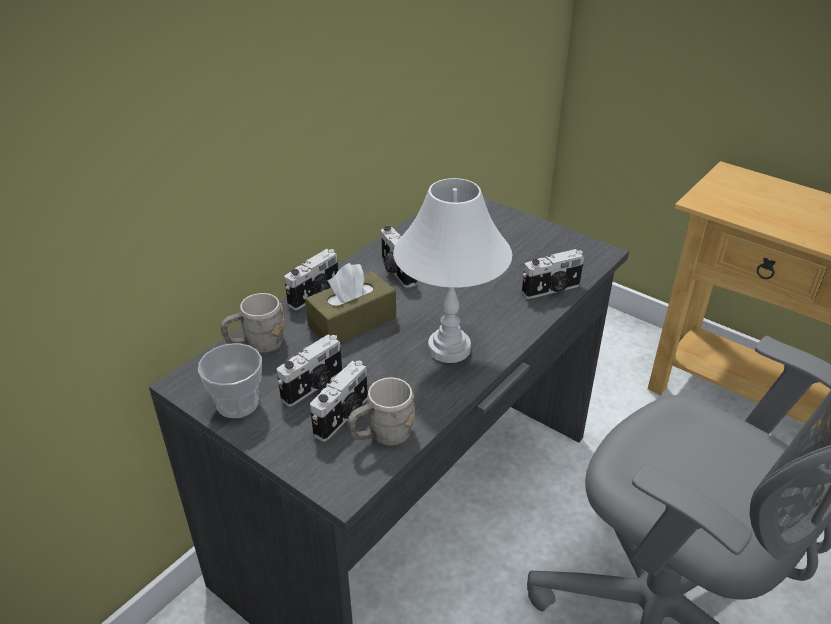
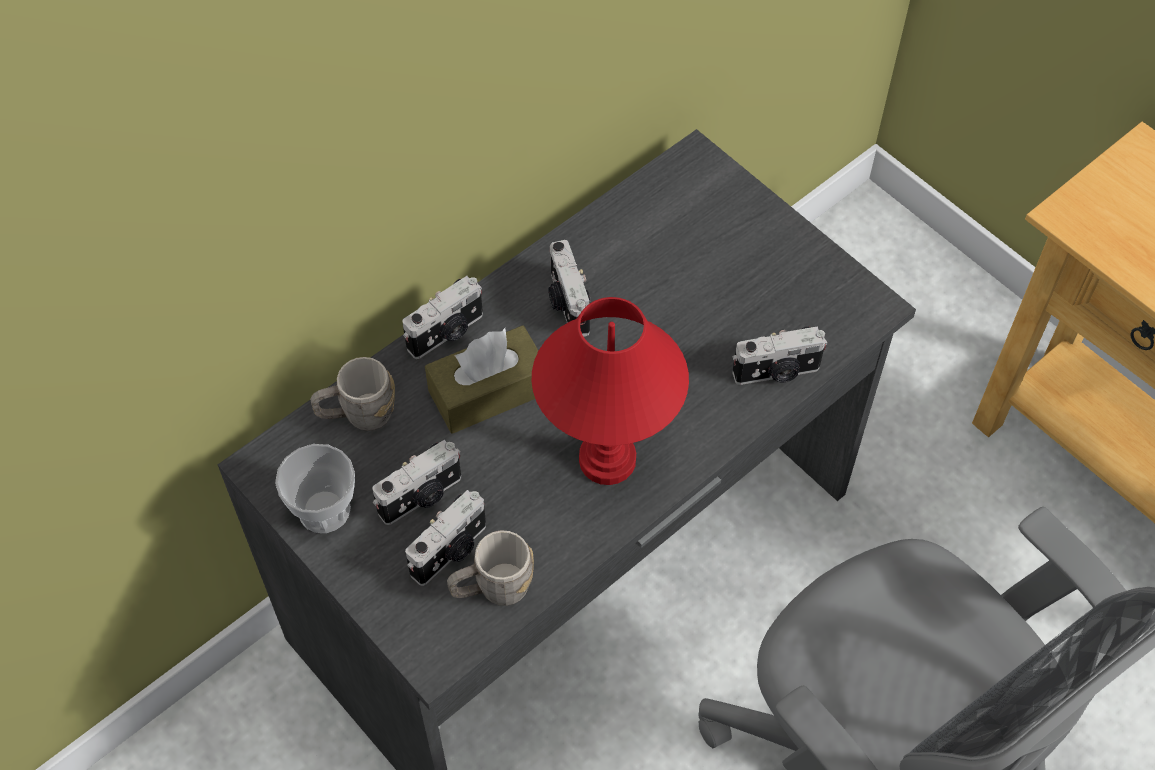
camera: 10 degrees right, 20 degrees up
white table lamp [393,178,512,363] -> red table lamp [531,297,689,485]

